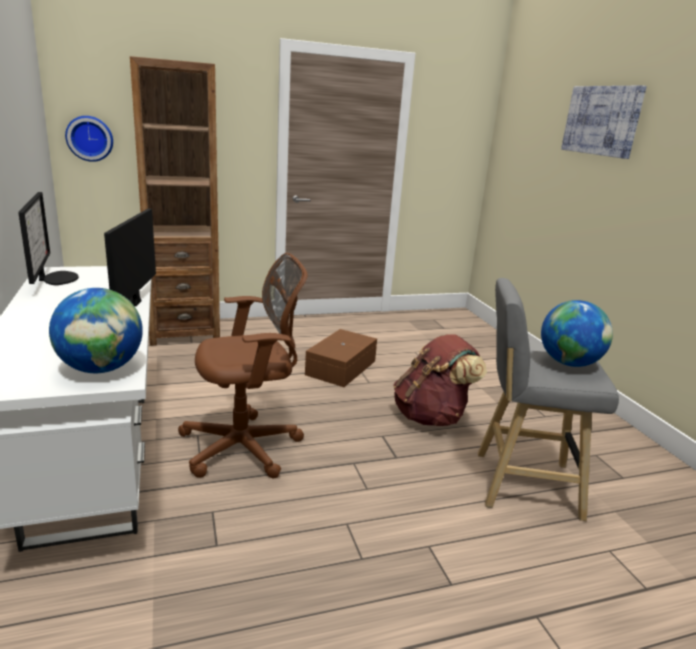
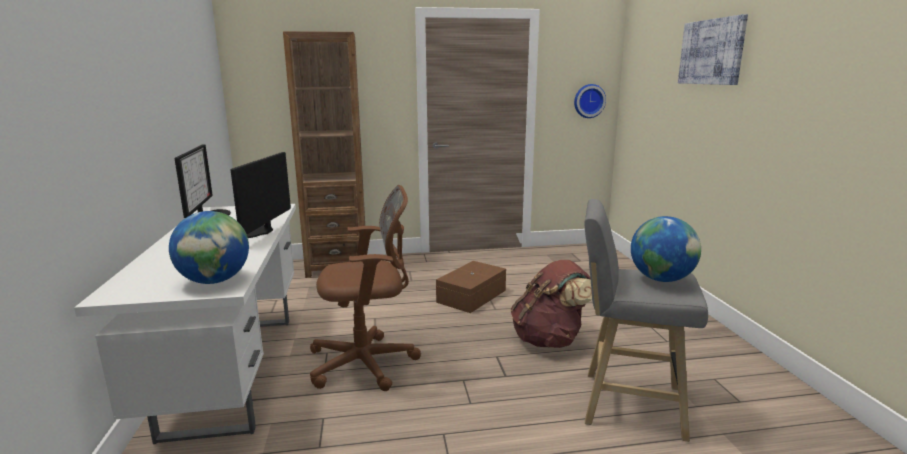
camera: 10 degrees right, 5 degrees down
wall clock [65,116,113,162] -> wall clock moved to [574,84,606,118]

